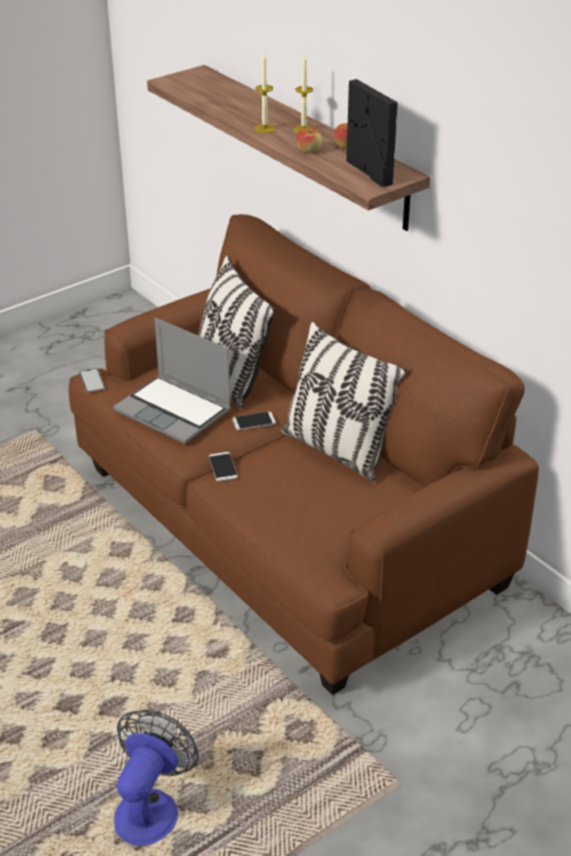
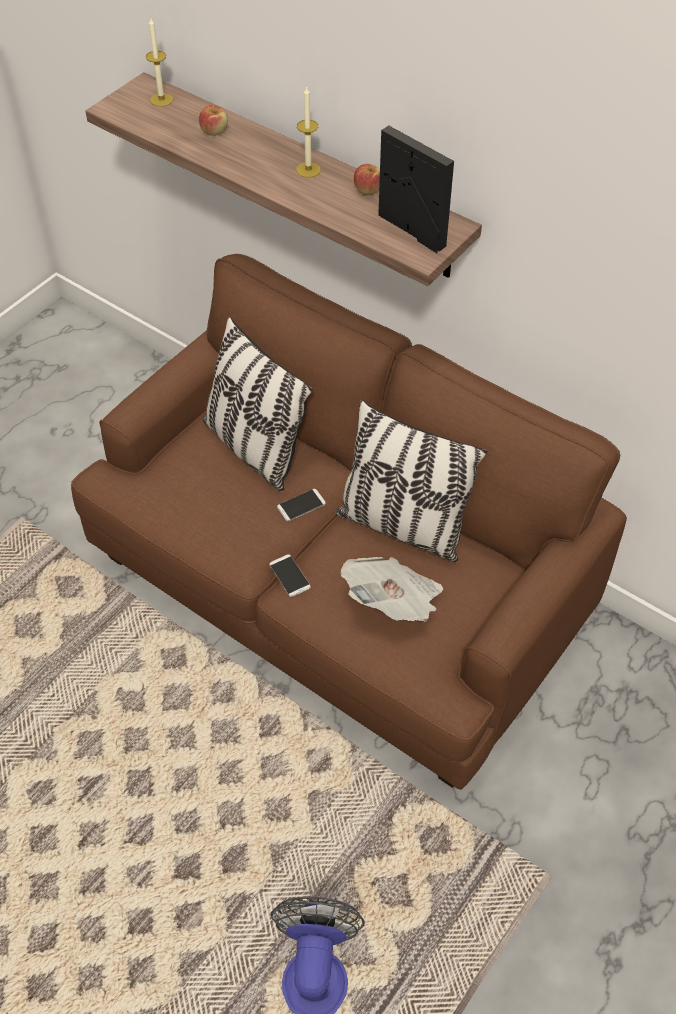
camera: 15 degrees left, 15 degrees up
phone [79,368,106,393] -> none
laptop [113,318,231,444] -> none
candle [254,54,275,133] -> candle moved to [146,18,173,107]
apple [296,127,322,153] -> apple moved to [199,105,228,136]
none -> newspaper [341,557,443,622]

